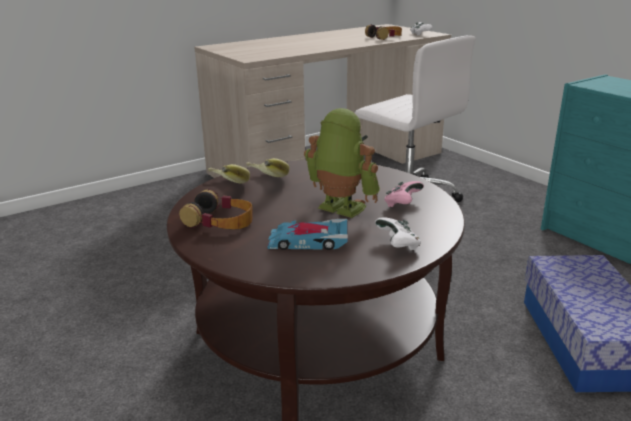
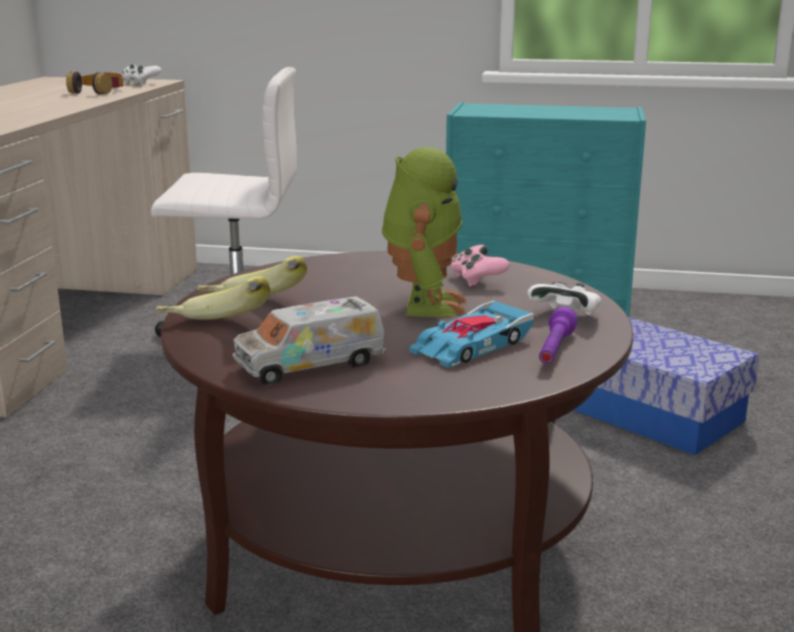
camera: 45 degrees left, 5 degrees down
headphones [179,189,252,229] -> toy truck [233,297,386,386]
toy robot [304,108,380,218] -> toy robot turned 105 degrees clockwise [382,147,466,317]
none -> purple flashlight [539,307,577,364]

